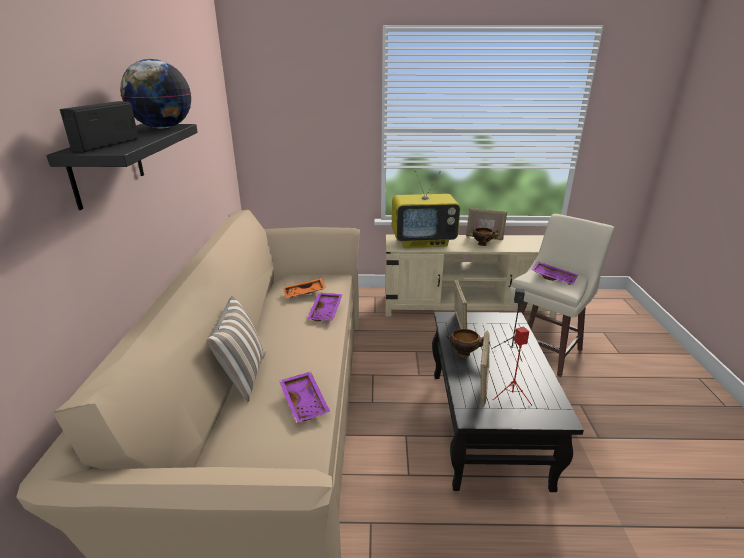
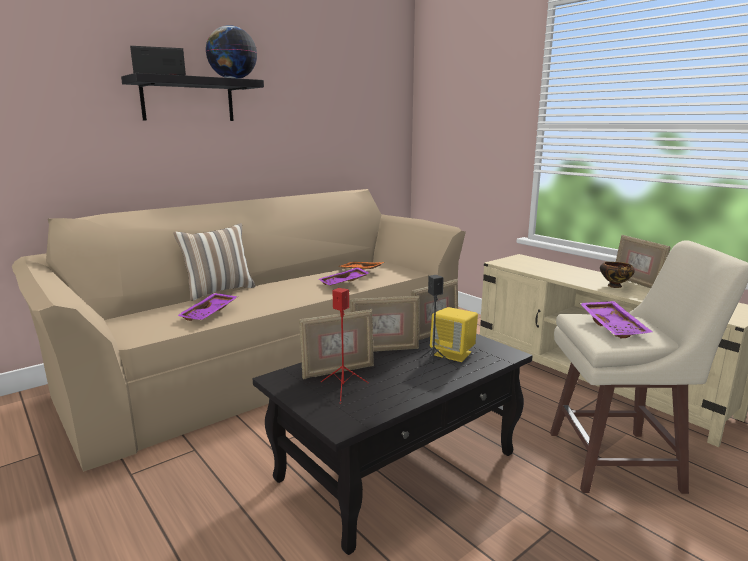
camera: 50 degrees right, 10 degrees down
television [392,171,460,248] -> none
bowl [447,329,484,357] -> picture frame [350,296,419,352]
none -> yellow speaker [430,307,478,362]

